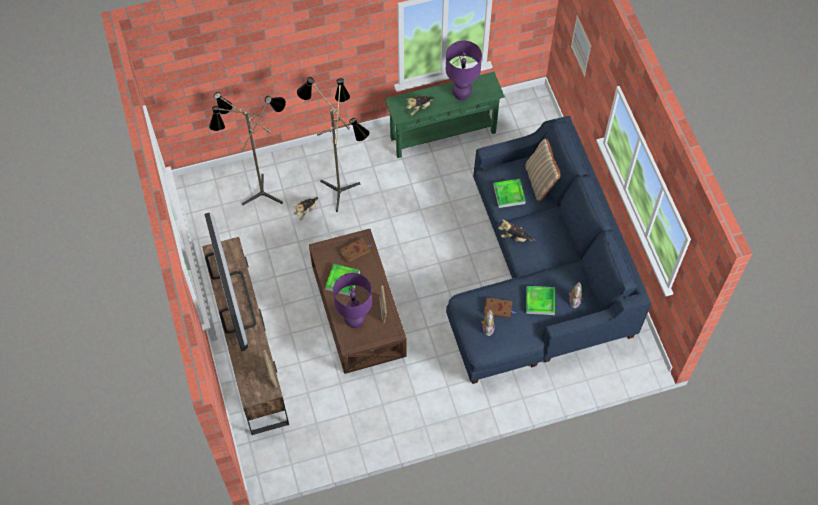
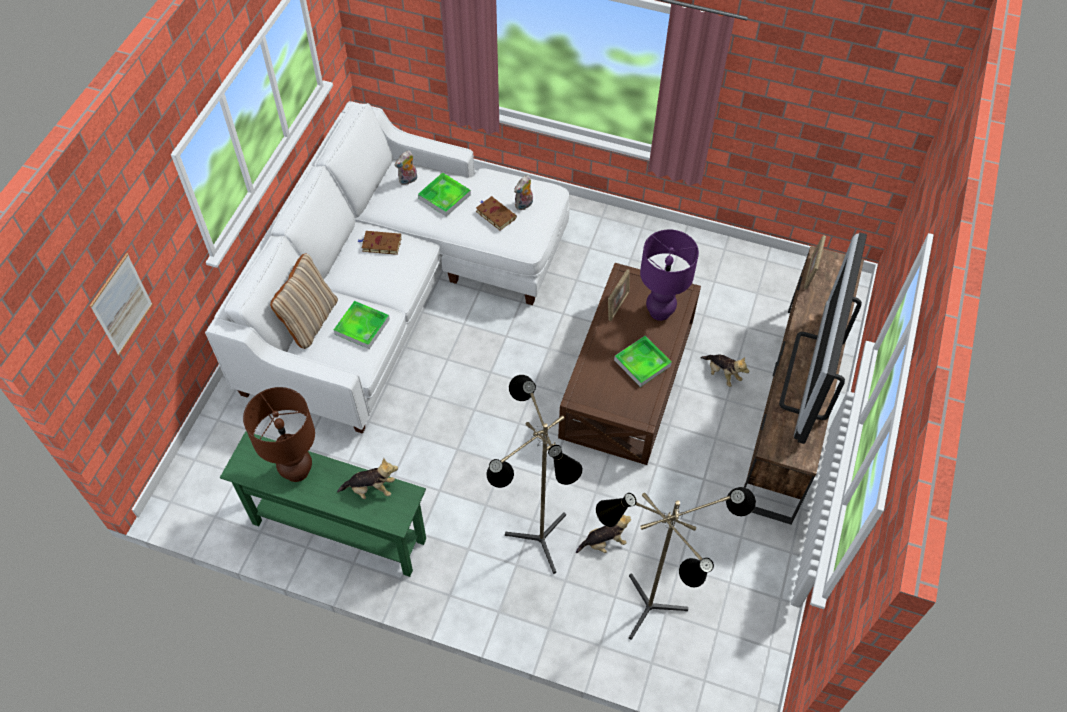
camera: 145 degrees left, 5 degrees down
brown book [340,238,372,263] -> brown book moved to [358,231,401,255]
purple table lamp [446,41,482,101] -> brown table lamp [243,387,315,482]
blue sofa [446,116,652,384] -> white sofa [205,101,569,434]
plush toy [498,220,536,242] -> plush toy moved to [701,354,750,387]

